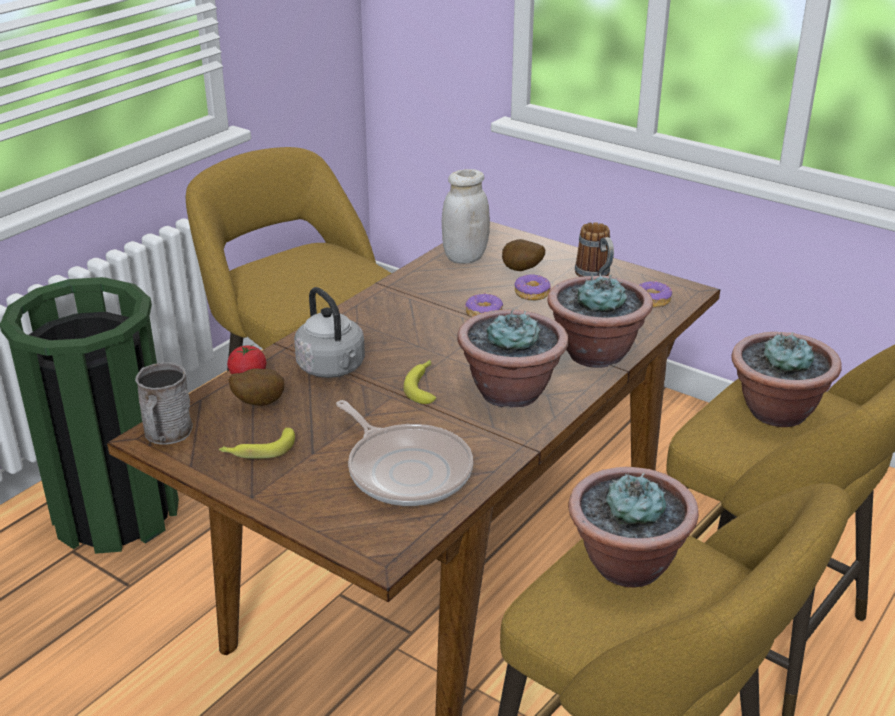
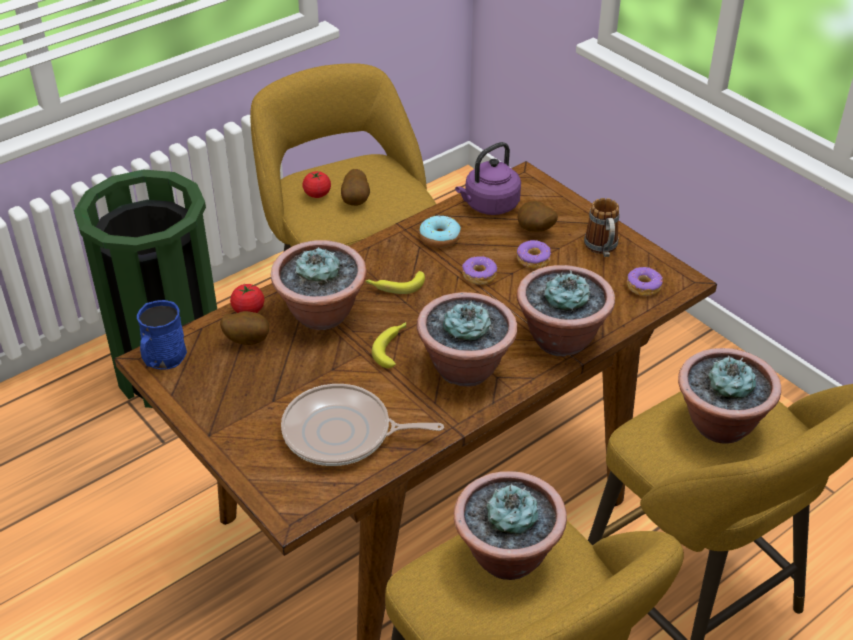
camera: 15 degrees right, 10 degrees up
grey mug [135,362,193,444] -> blue mug [137,300,187,370]
banana [219,428,295,459] -> banana moved to [365,271,425,294]
grey kettle [294,287,365,378] -> potted plant [271,240,367,330]
frying pan [336,400,473,506] -> frying pan turned 120 degrees clockwise [281,384,444,466]
white jar [442,169,490,264] -> purple kettle [455,142,521,215]
none -> tomato [302,171,331,198]
none -> potato [341,169,370,206]
none -> donut [419,216,461,248]

